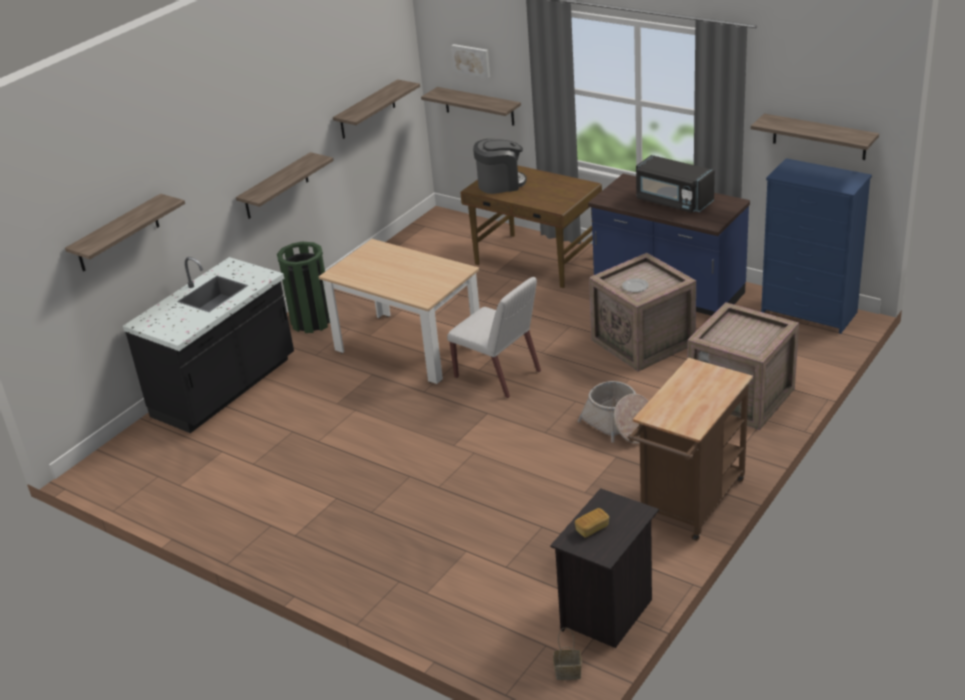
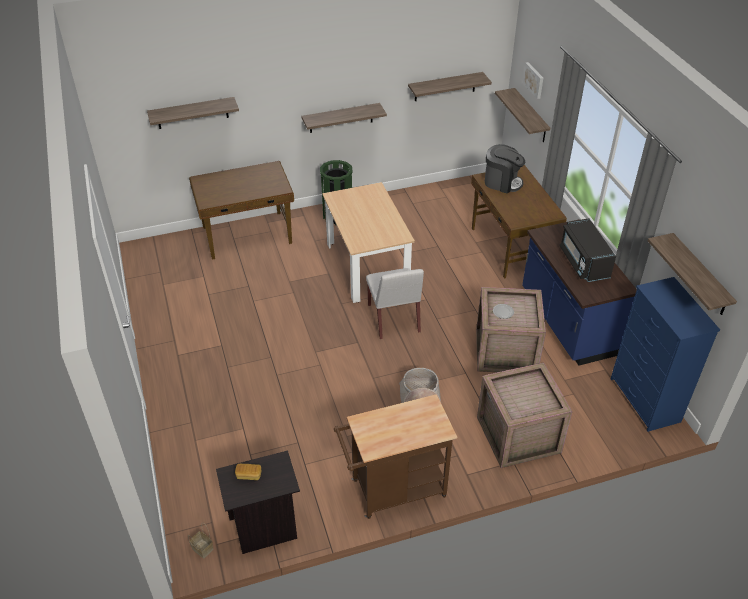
camera: 35 degrees right, 10 degrees up
black counter [123,257,294,433] -> brown desk [189,161,294,260]

